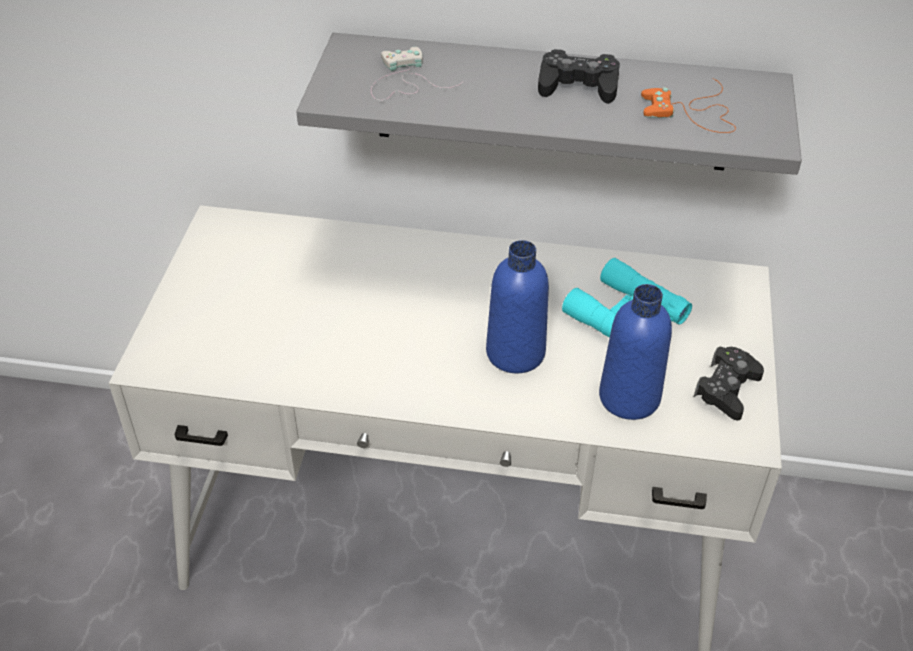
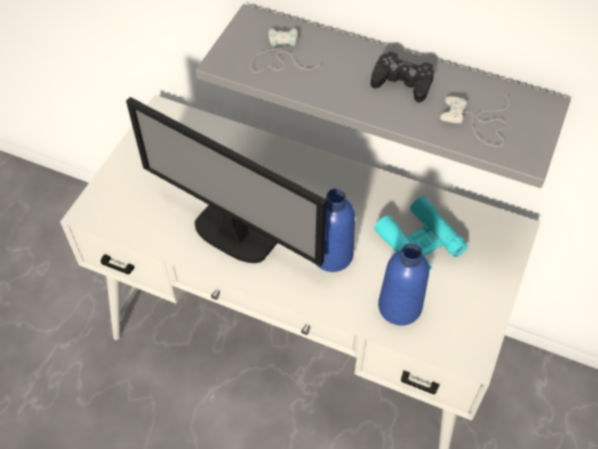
camera: 15 degrees right, 10 degrees up
orange game controller [641,78,736,133] -> white game controller [440,94,509,147]
black game controller [694,346,764,420] -> none
none -> monitor [126,97,327,267]

